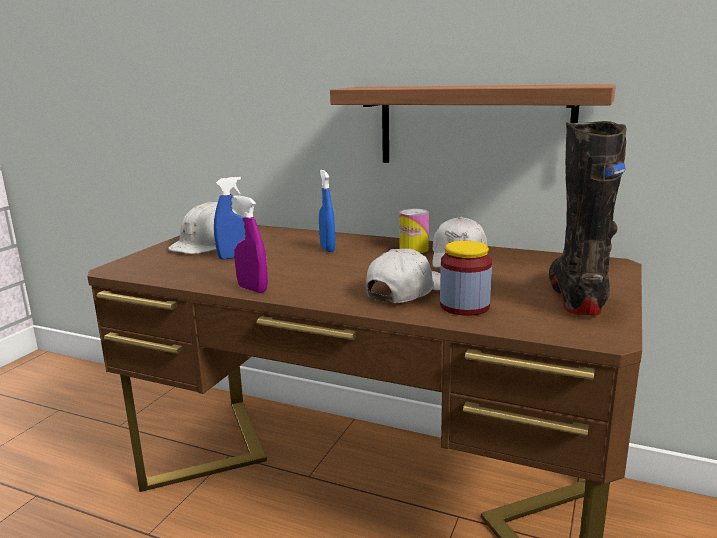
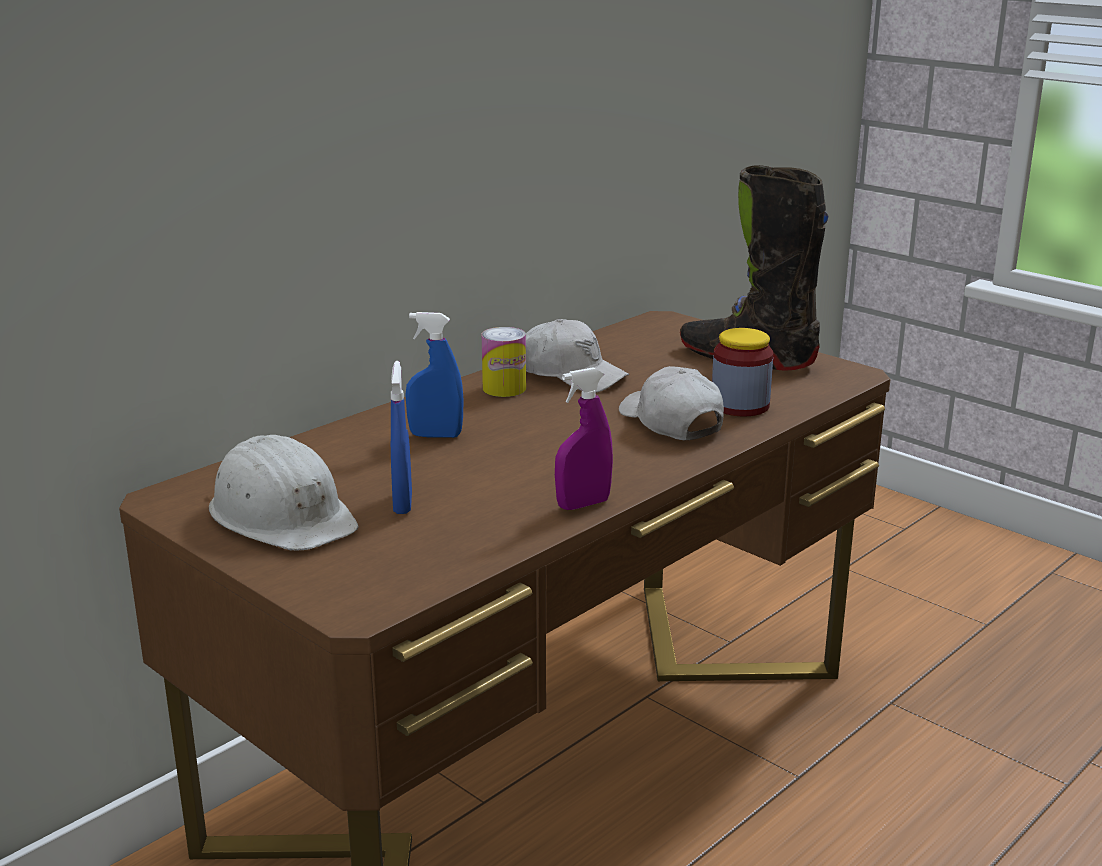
camera: 70 degrees left, 5 degrees up
shelf [330,84,616,163] -> none

